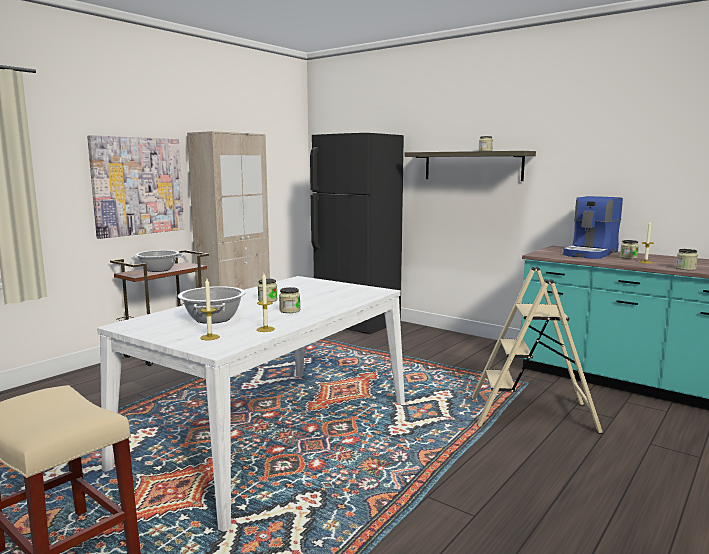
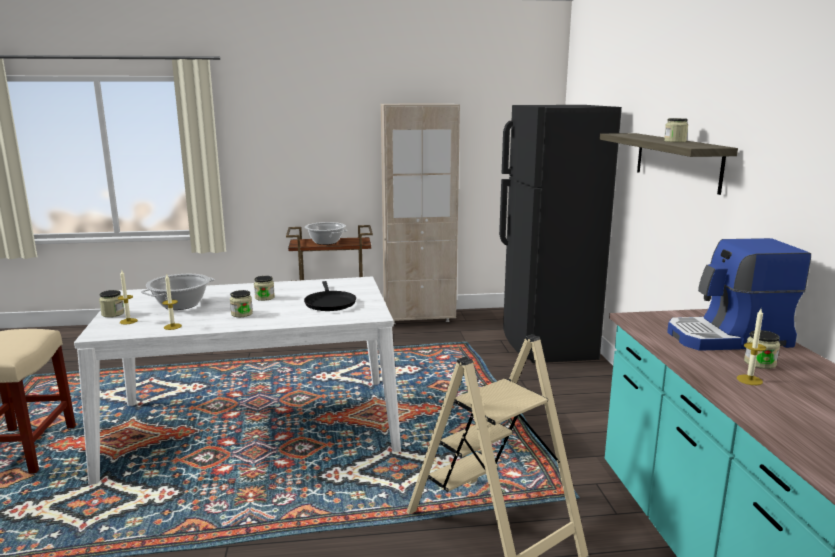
camera: 45 degrees right, 5 degrees up
picture [87,135,184,239] -> none
jar [676,249,698,270] -> jar moved to [99,290,124,317]
none -> black frying pan [304,281,356,311]

